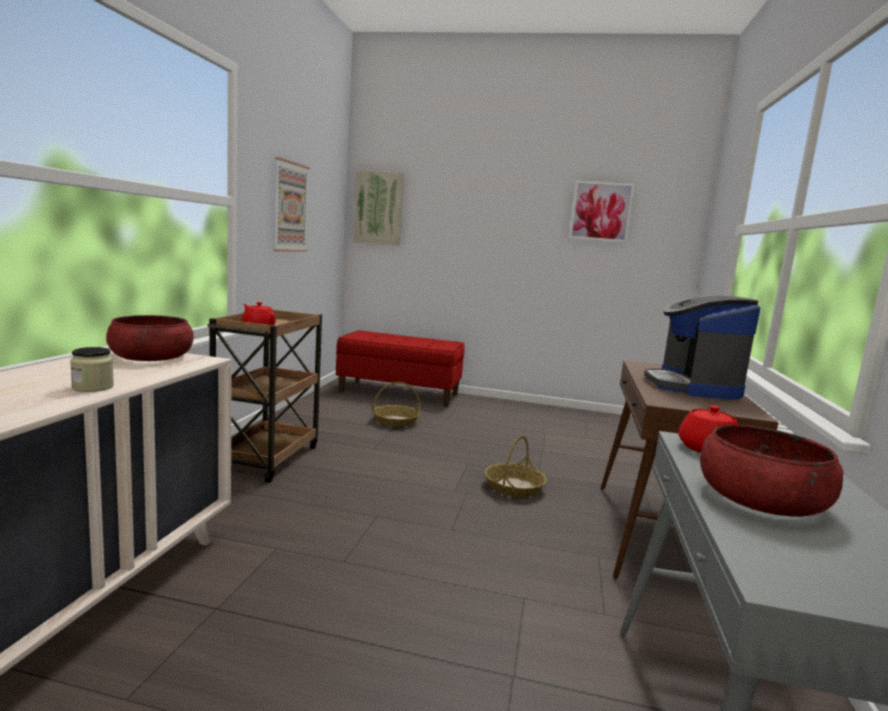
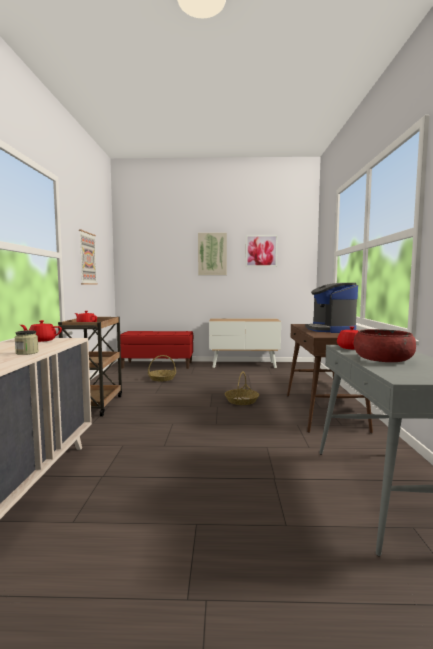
camera: 10 degrees left, 5 degrees down
red bowl [106,315,194,361] -> red teapot [20,320,62,342]
picture [353,170,404,246] -> picture moved to [198,233,227,275]
none -> cabinet [209,318,281,368]

